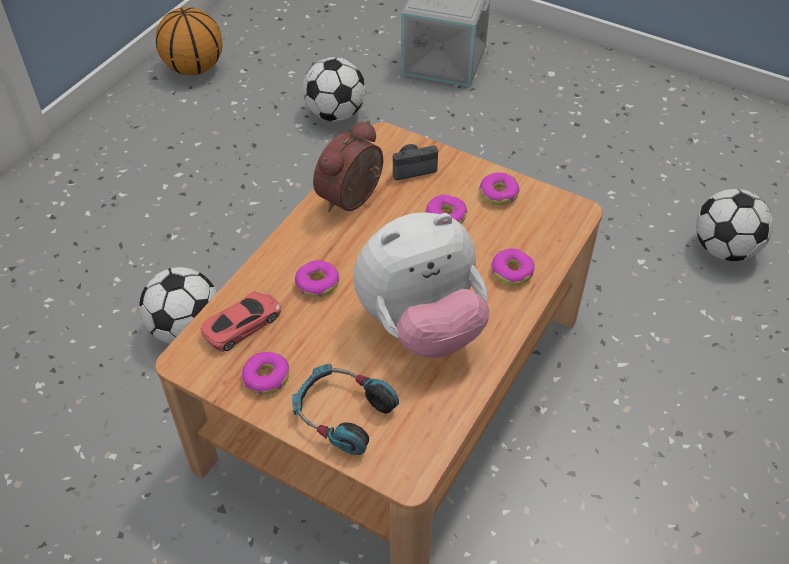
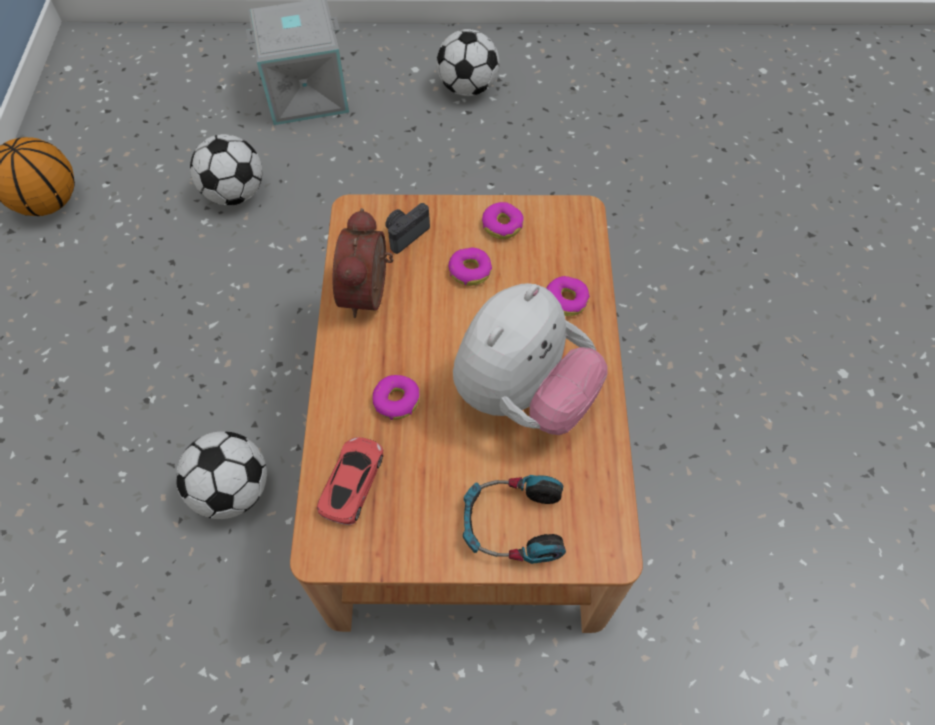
camera: 30 degrees left, 10 degrees up
donut [242,352,289,395] -> none
football [696,189,773,261] -> football moved to [436,29,499,96]

